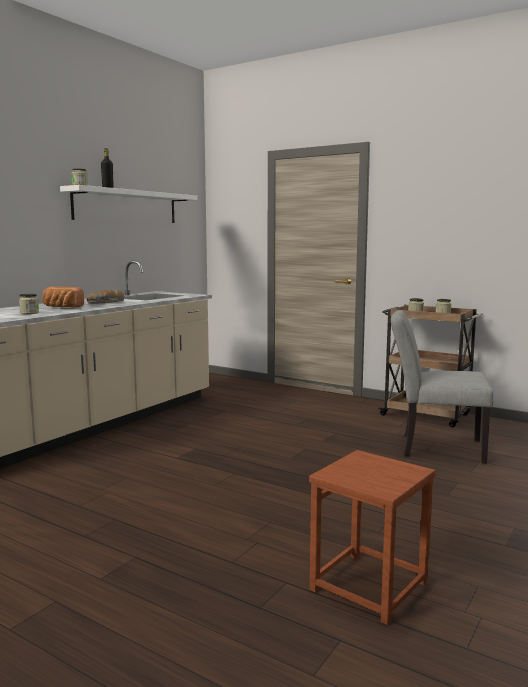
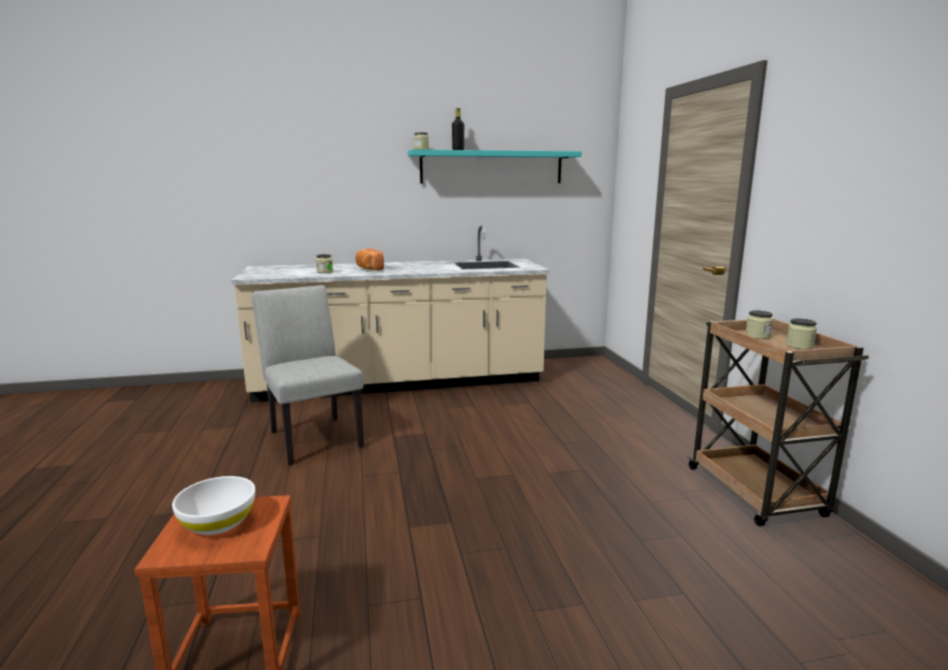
camera: 45 degrees right, 5 degrees up
white shelf [60,185,197,223] -> turquoise shelf [408,149,582,183]
bread [86,290,125,304] -> none
grey chair [391,310,493,464] -> grey chair moved to [252,285,364,465]
none -> white bowl [172,476,255,535]

